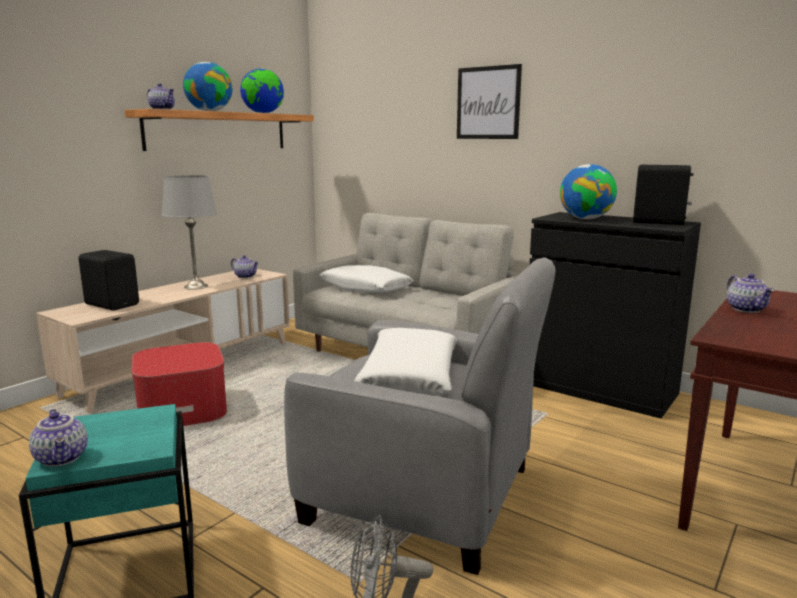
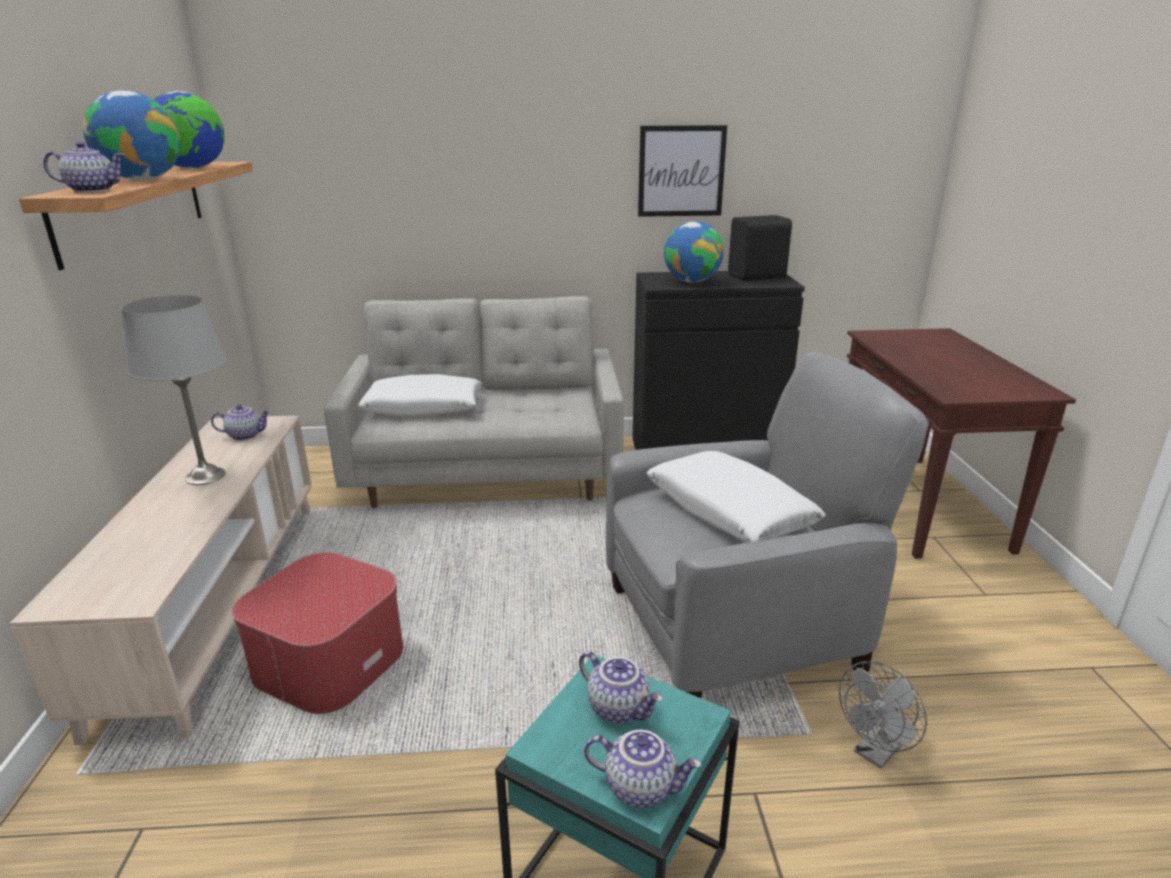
camera: 40 degrees left, 10 degrees up
black speaker [78,250,139,310] -> none
picture [457,64,522,139] -> picture moved to [638,125,727,217]
teapot [727,274,774,313] -> teapot moved to [579,651,663,724]

